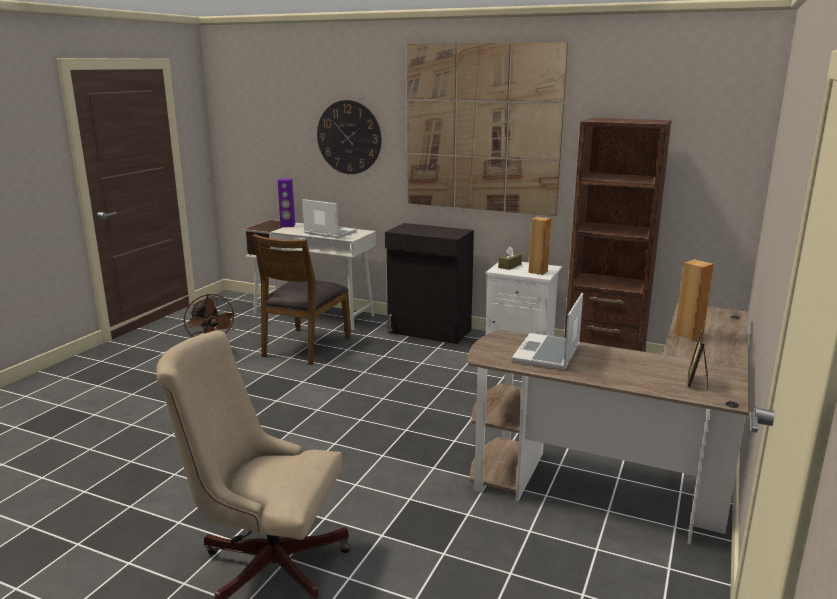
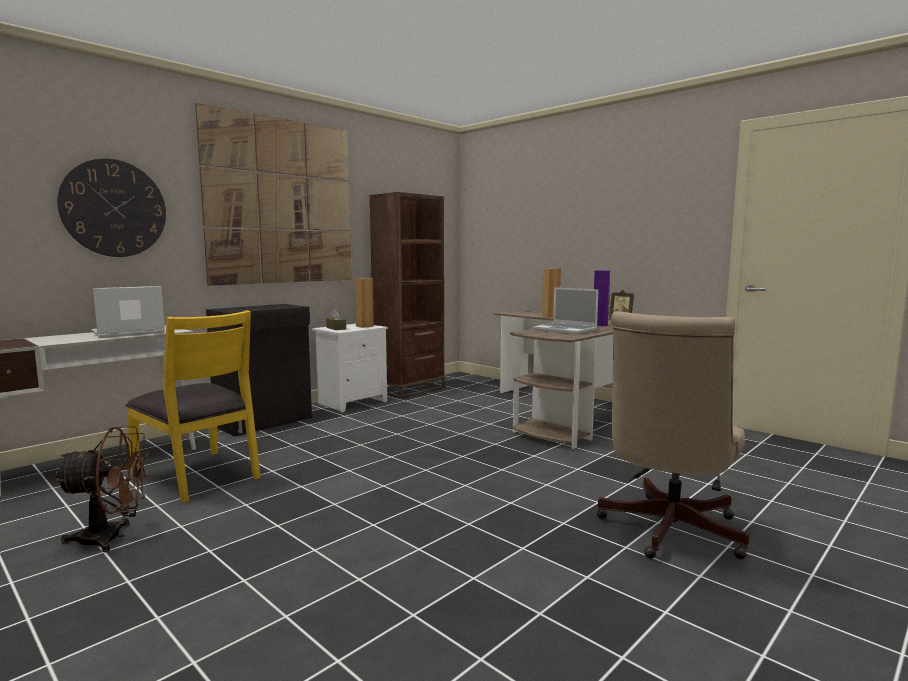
camera: 70 degrees left, 10 degrees down
brown chair [253,234,351,365] -> yellow chair [125,310,261,503]
purple speaker [278,179,295,227] -> purple speaker moved to [594,270,610,326]

